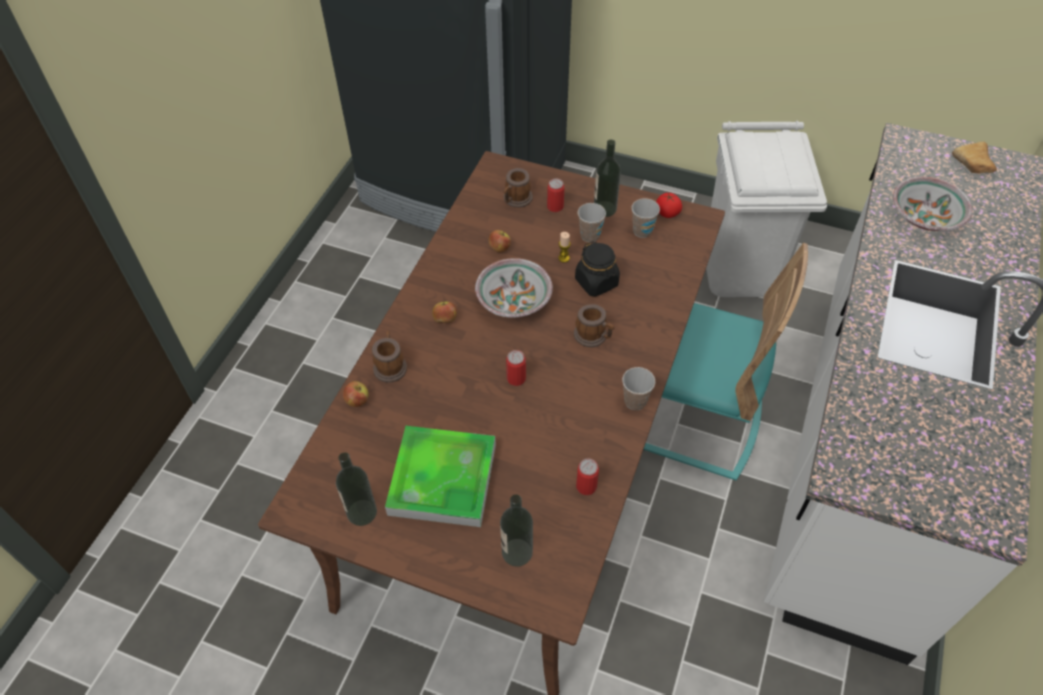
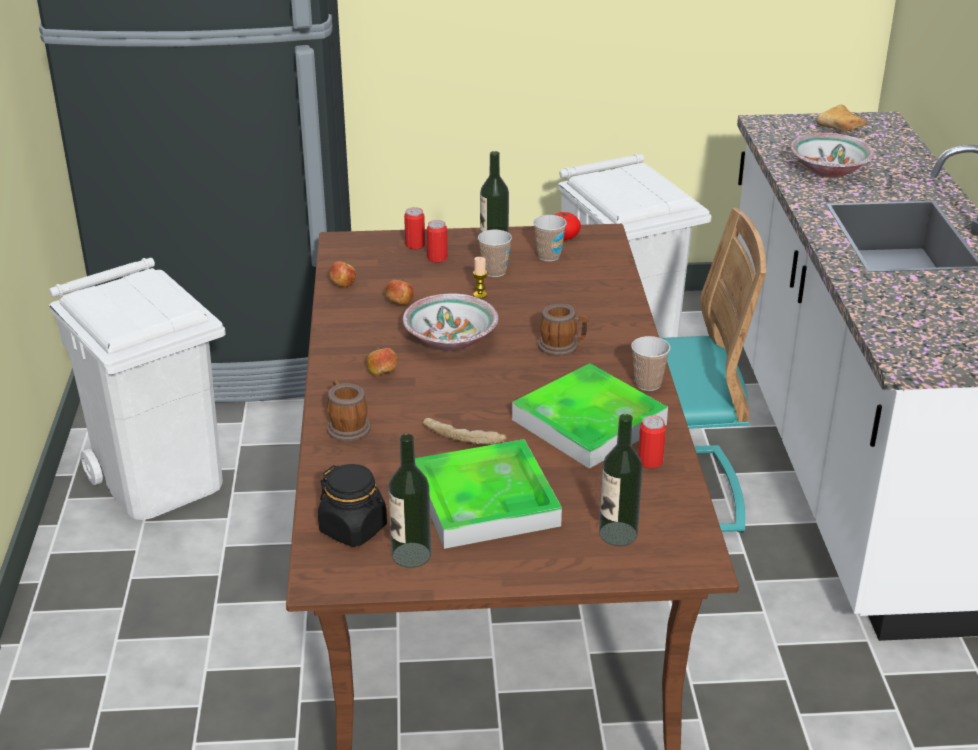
camera: 25 degrees left, 20 degrees down
apple [343,381,368,407] -> apple moved to [329,261,356,287]
mug [504,168,533,208] -> none
can [506,350,526,386] -> can moved to [404,207,425,249]
black jar [575,241,620,297] -> black jar moved to [318,464,387,547]
none -> white trash can [49,258,226,520]
none -> bread [423,418,507,445]
none -> tray [512,363,668,469]

